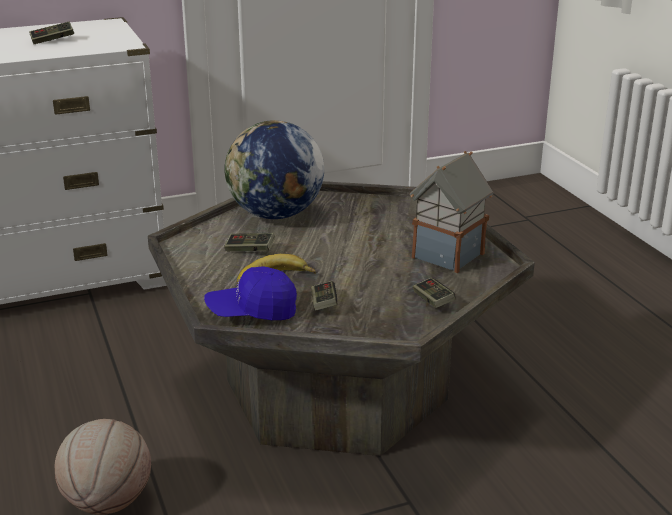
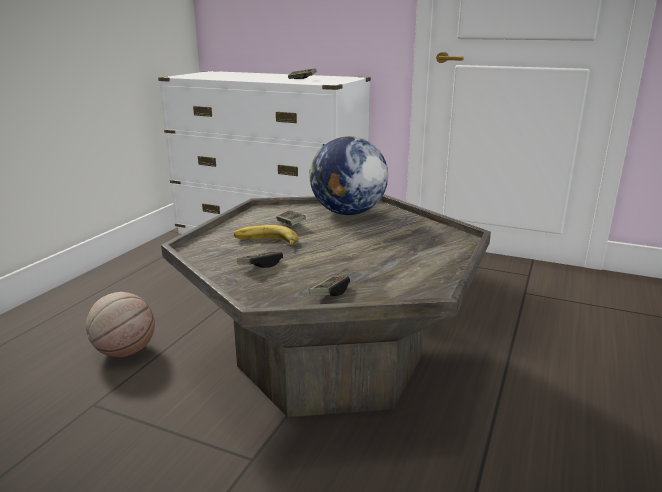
camera: 45 degrees right, 5 degrees down
blue cap [204,266,297,320] -> none
toy house [410,151,493,273] -> none

